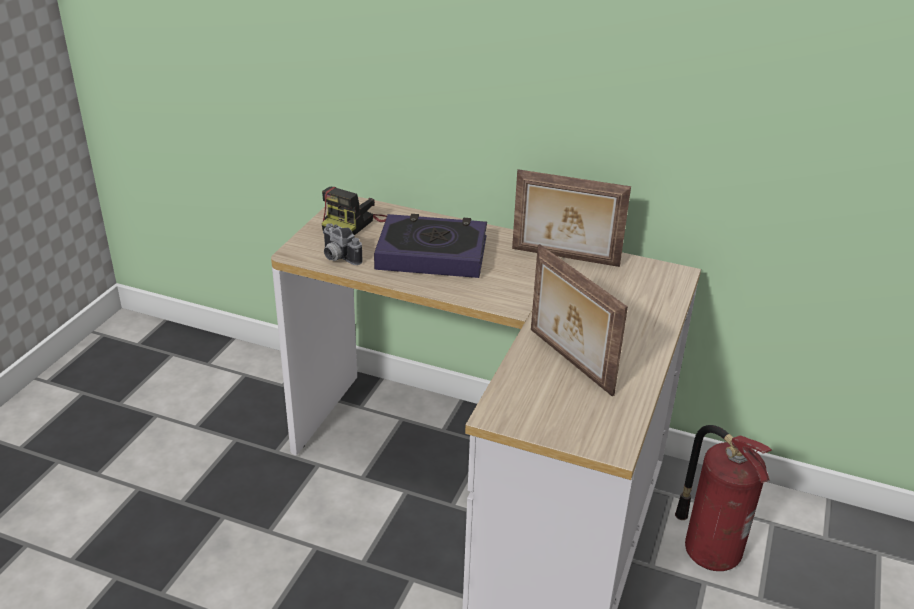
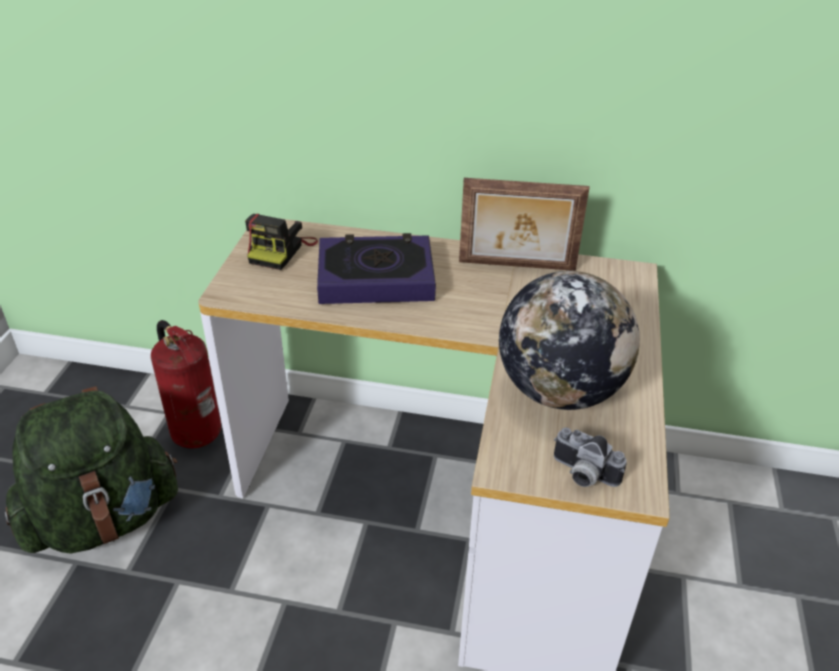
camera: 10 degrees left, 5 degrees up
camera [323,223,363,265] -> camera moved to [554,427,627,487]
picture frame [531,244,628,396] -> globe [499,271,640,410]
fire extinguisher [675,425,772,571] -> fire extinguisher moved to [151,320,221,449]
none -> green backpack [5,386,178,554]

